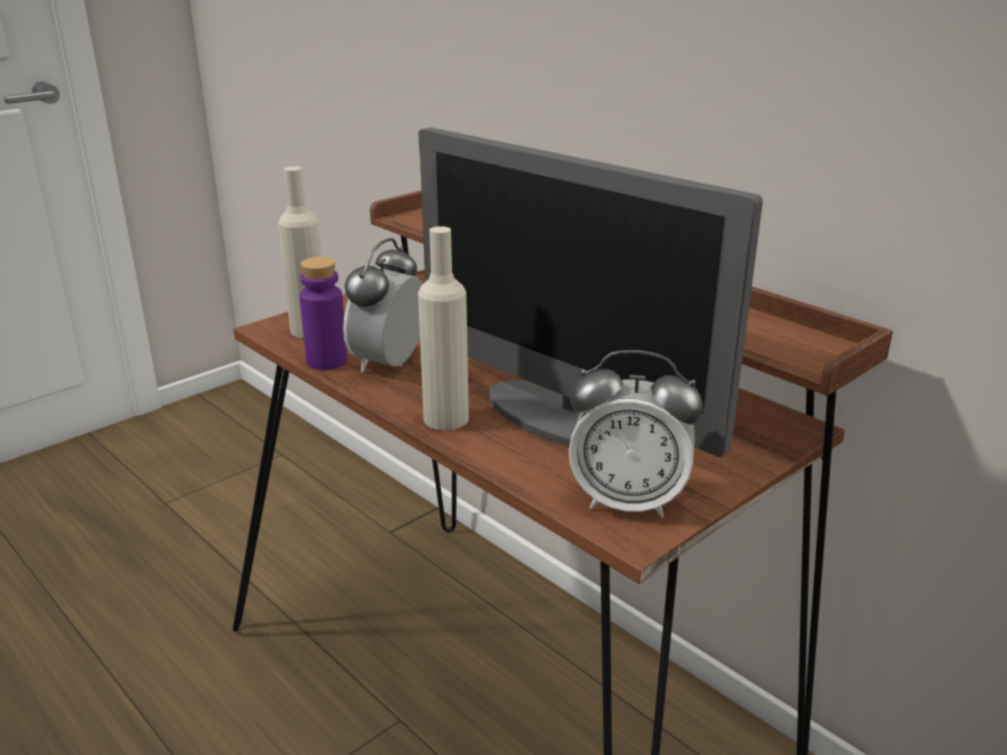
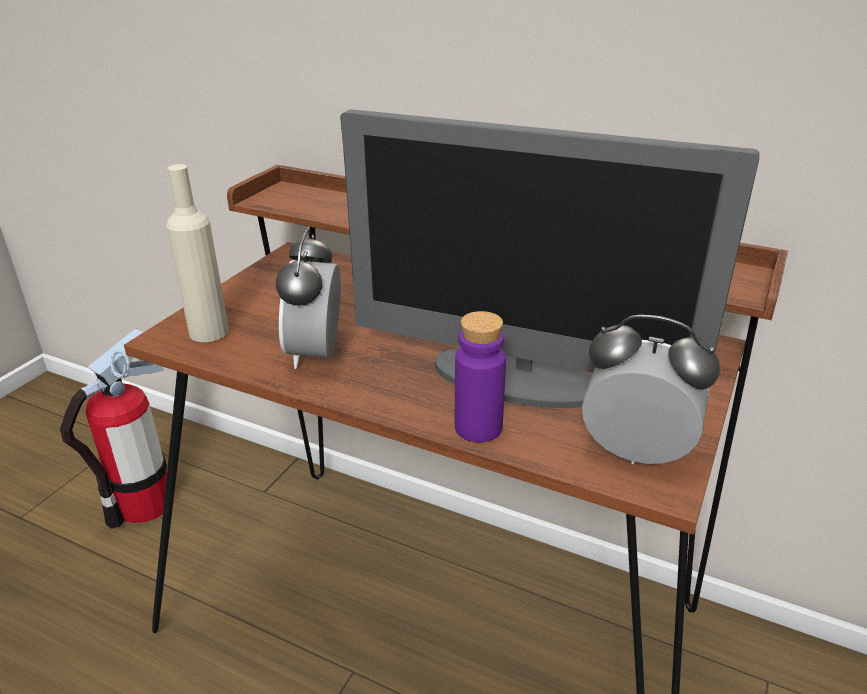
camera: 20 degrees left, 5 degrees up
purple bottle [300,257,348,370] -> purple bottle moved to [455,311,506,443]
beige bottle [418,226,469,430] -> none
alarm clock [569,350,703,518] -> alarm clock turned 150 degrees counterclockwise [582,315,720,464]
none -> fire extinguisher [60,328,167,529]

